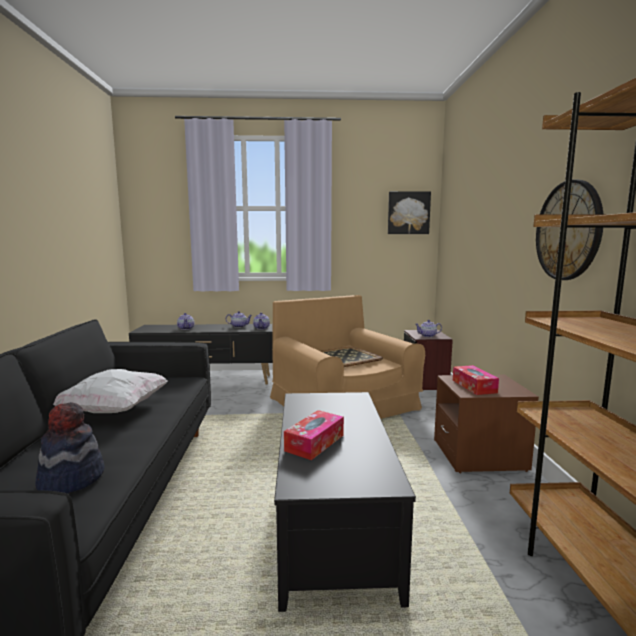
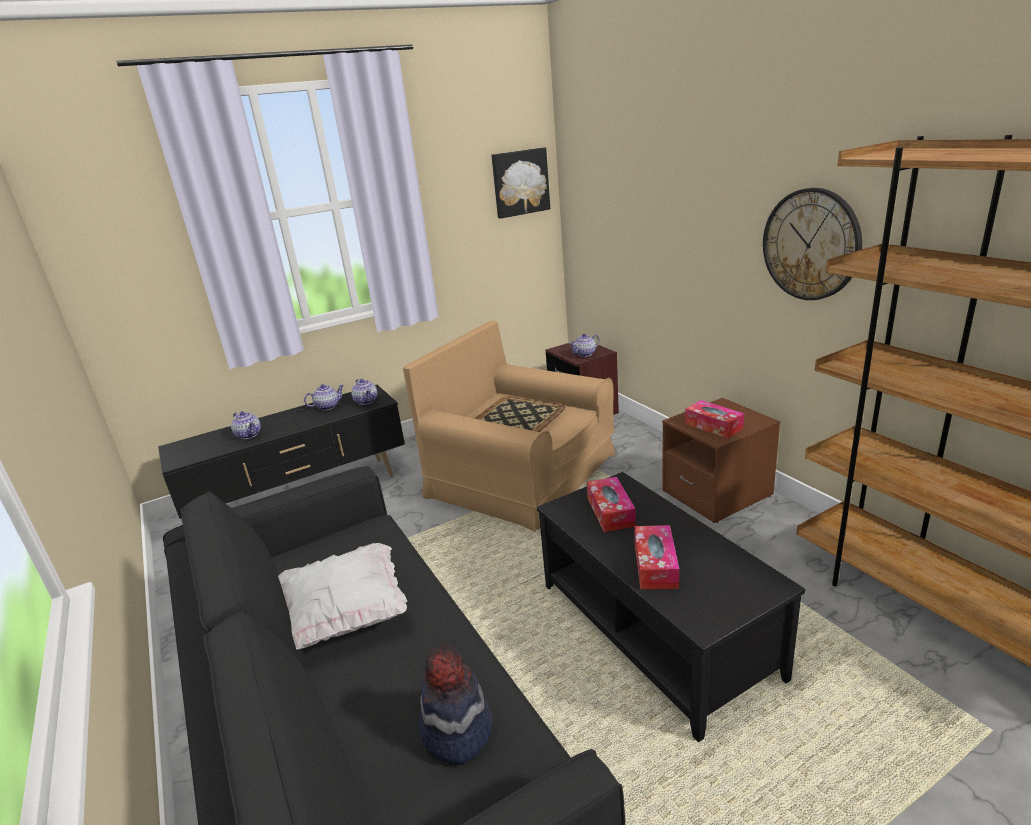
camera: 25 degrees left, 15 degrees up
none -> tissue box [587,477,636,532]

